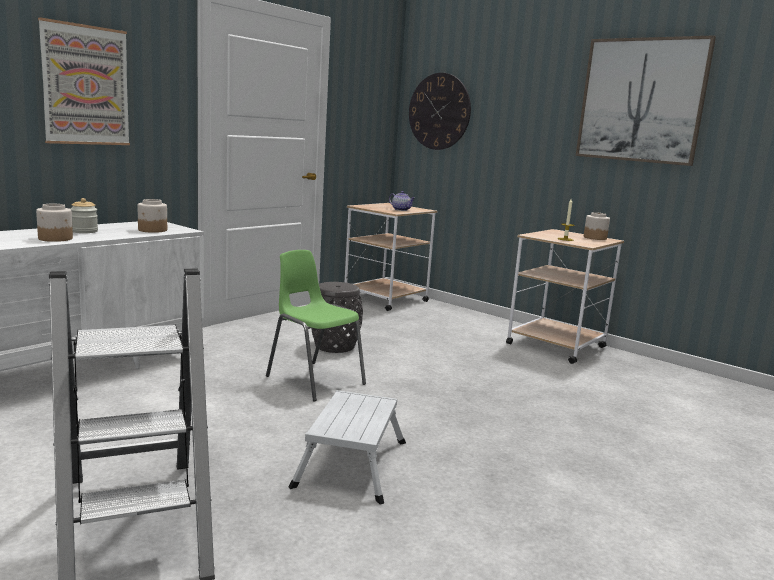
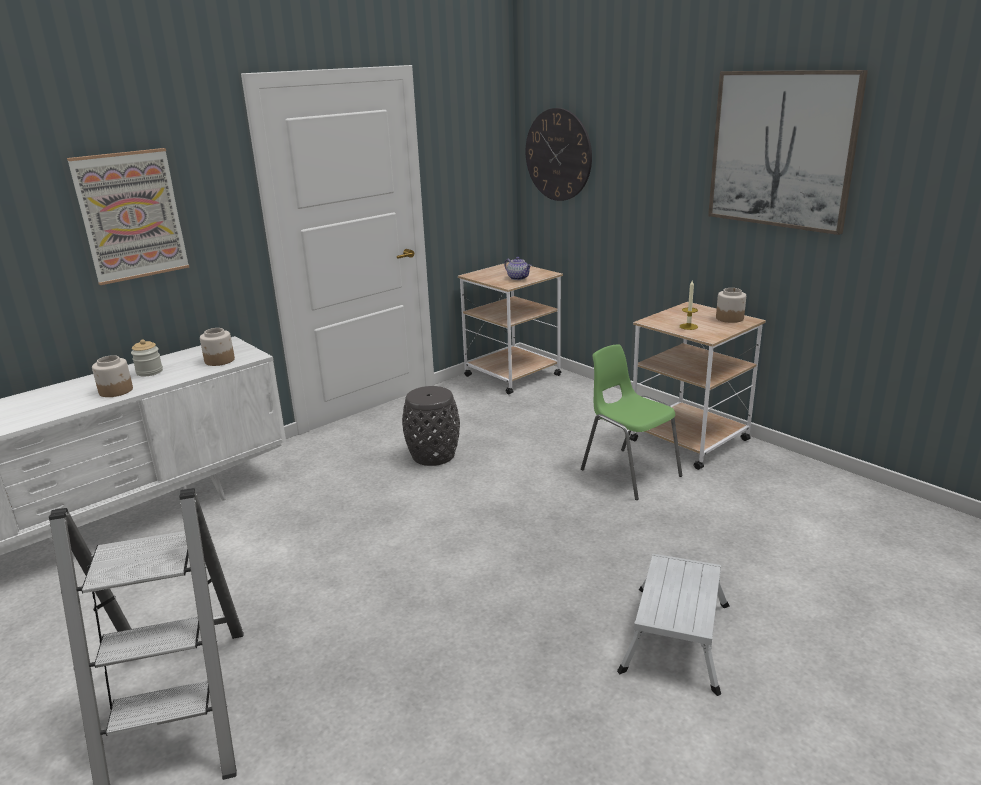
camera: 10 degrees right, 10 degrees up
green chair [266,250,366,401] -> green chair moved to [581,344,682,500]
white step ladder [288,390,406,505] -> white step ladder moved to [617,553,730,696]

